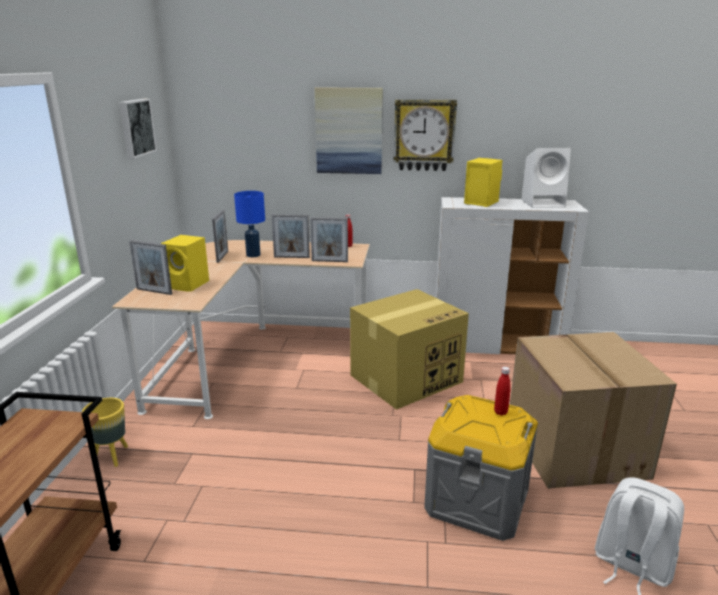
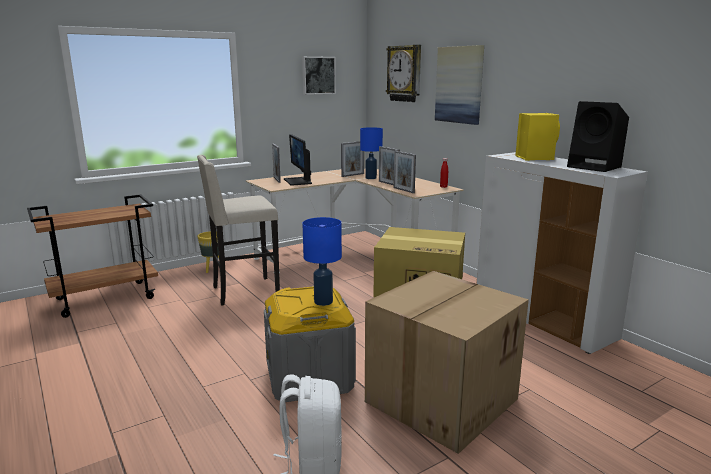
camera: 50 degrees right, 5 degrees down
yellow speaker [161,235,209,292] -> monitor [284,134,312,186]
wall clock [393,99,457,171] -> wall clock moved to [386,45,421,102]
red bottle [494,366,511,416] -> blue table lamp [302,217,342,306]
white speaker [522,148,571,208] -> black speaker [567,101,629,172]
none -> beige stool [197,155,280,306]

